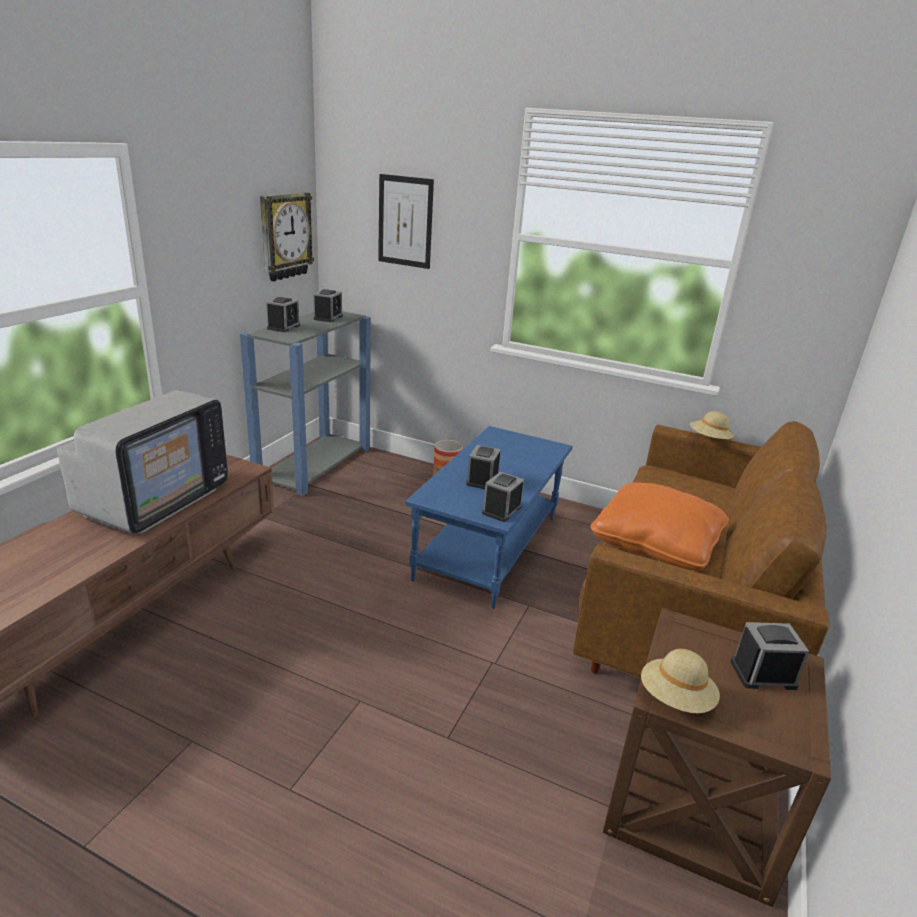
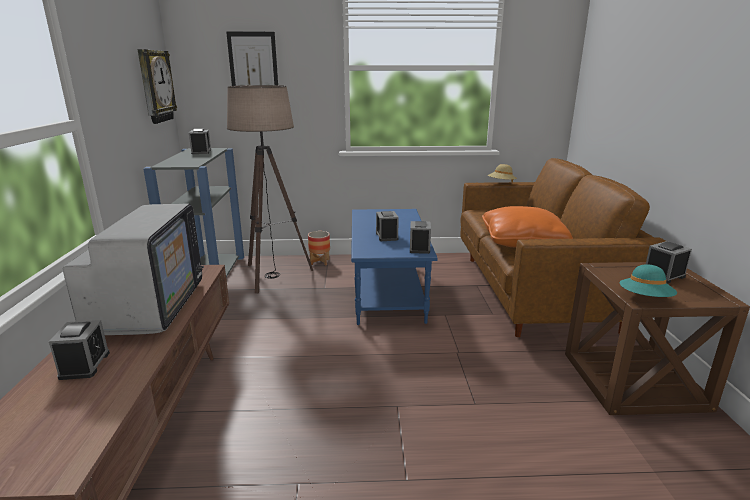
camera: 25 degrees left, 5 degrees down
alarm clock [266,297,300,332] -> alarm clock moved to [49,320,110,380]
beige hat [641,649,720,713] -> turquoise hat [620,264,677,297]
none -> floor lamp [227,85,313,293]

